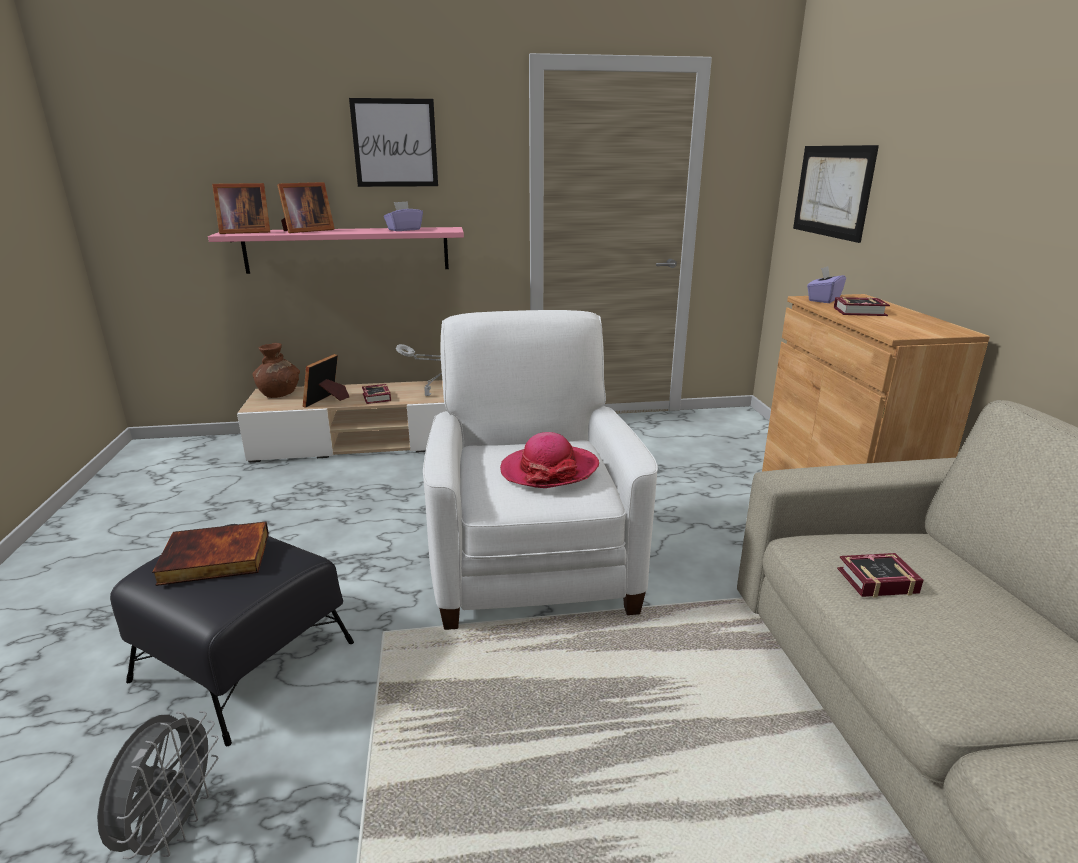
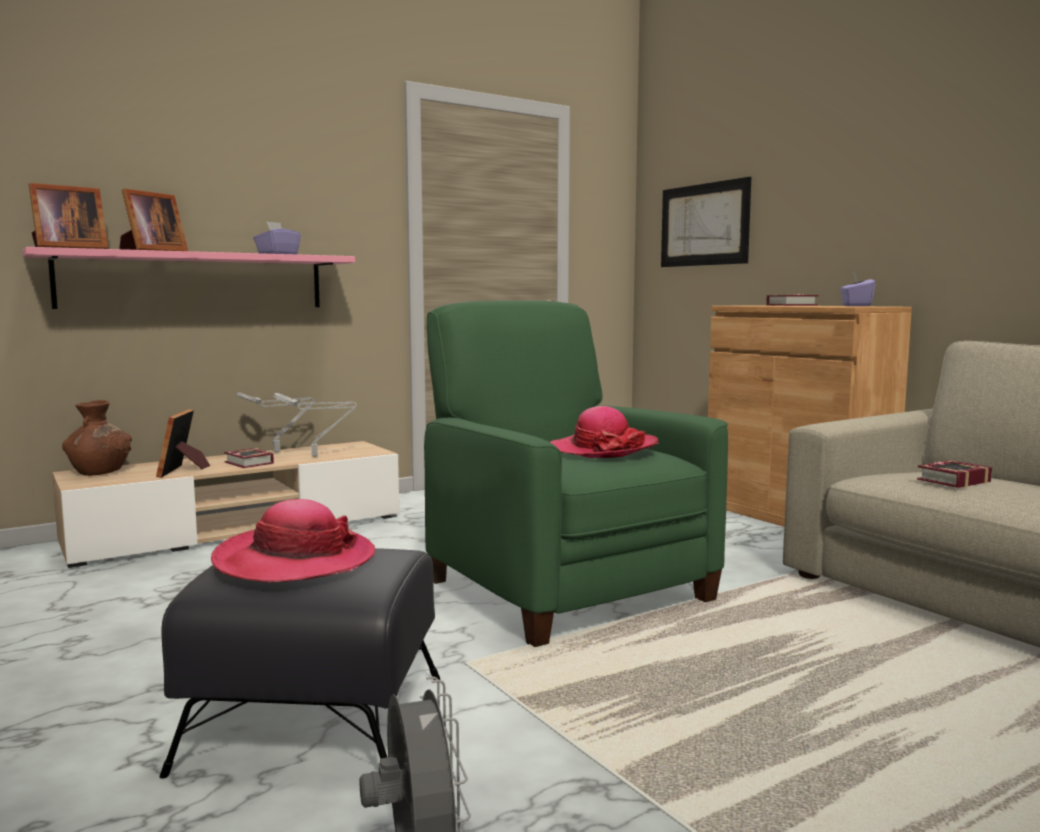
camera: 25 degrees left, 15 degrees down
book [152,521,269,586] -> hat [211,499,375,583]
picture [349,98,438,187] -> none
white armchair [423,310,658,630] -> green armchair [424,301,728,647]
purple tissue box [807,266,846,303] -> purple tissue box moved to [840,272,875,306]
none -> grey table lamp [237,392,315,453]

